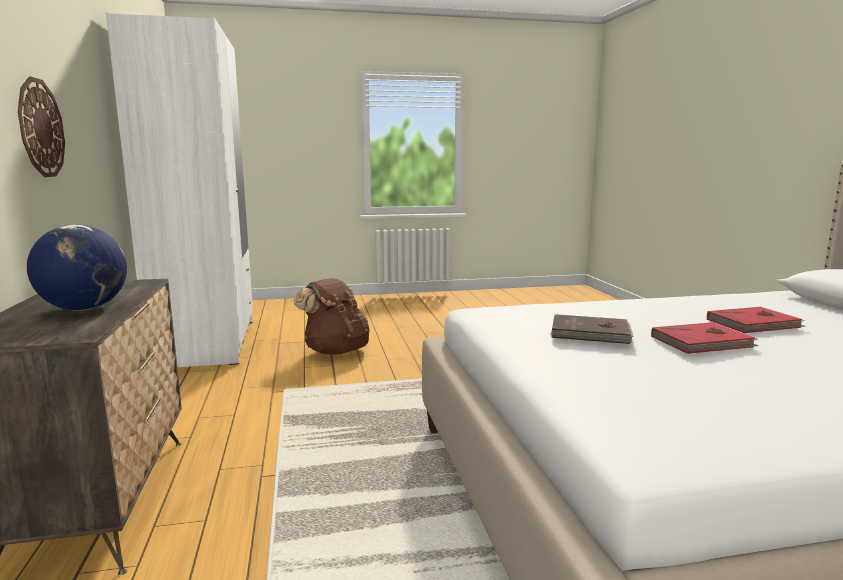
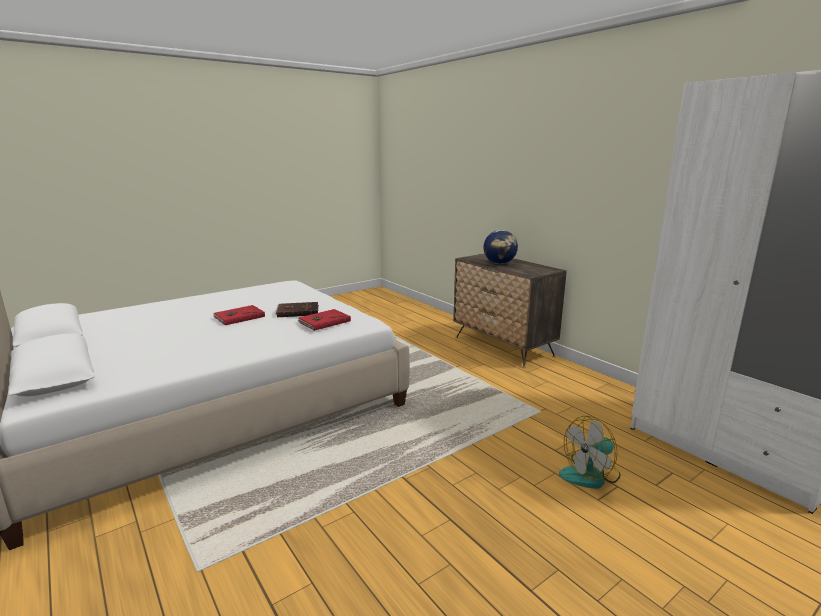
camera: 155 degrees right, 5 degrees up
wall clock [18,76,65,177] -> none
brown backpack [294,278,369,355] -> fan [559,416,621,489]
red book [707,307,805,333] -> red book moved to [297,309,351,331]

